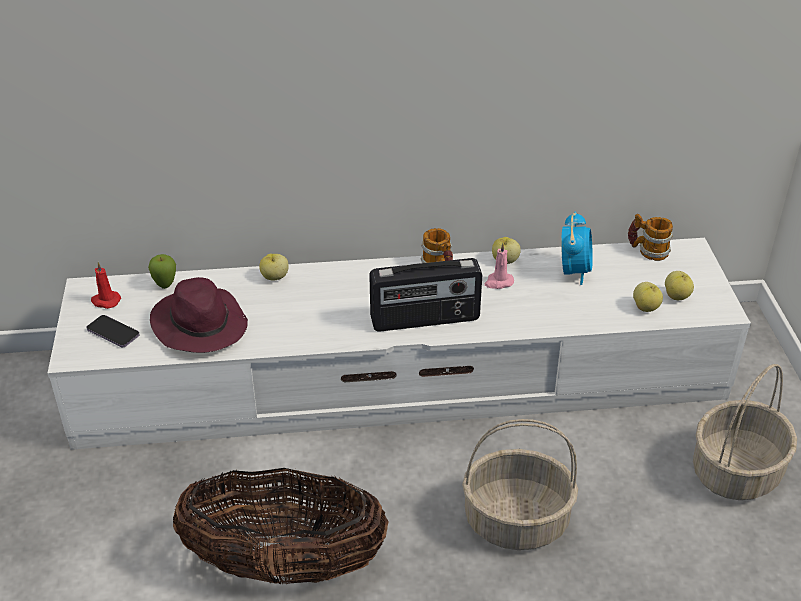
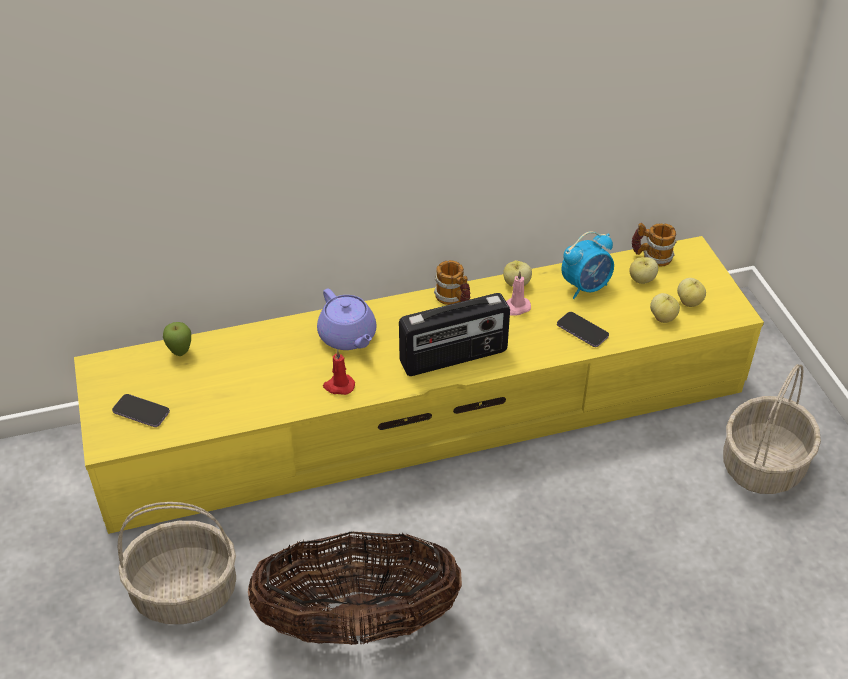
camera: 10 degrees left, 5 degrees up
white tv stand [48,238,751,450] -> yellow tv stand [74,236,764,534]
red candle [91,262,121,309] -> red candle moved to [323,349,355,395]
purple hat [150,277,248,353] -> none
apple [259,254,289,280] -> apple moved to [629,257,658,284]
basket [462,419,578,550] -> basket moved to [118,502,236,624]
alarm clock [561,211,593,285] -> alarm clock turned 60 degrees clockwise [561,231,614,299]
none -> purple teapot [317,289,377,350]
none -> phone [557,312,609,347]

